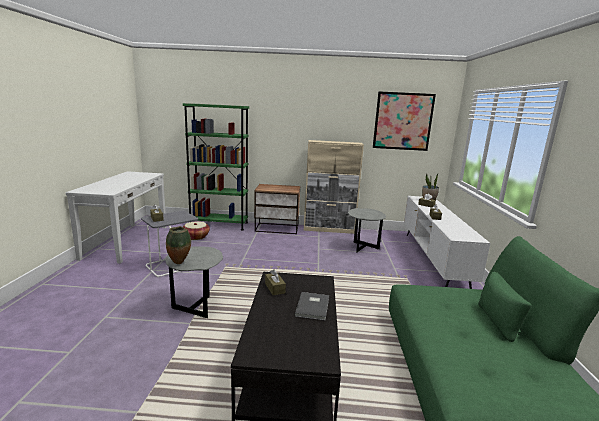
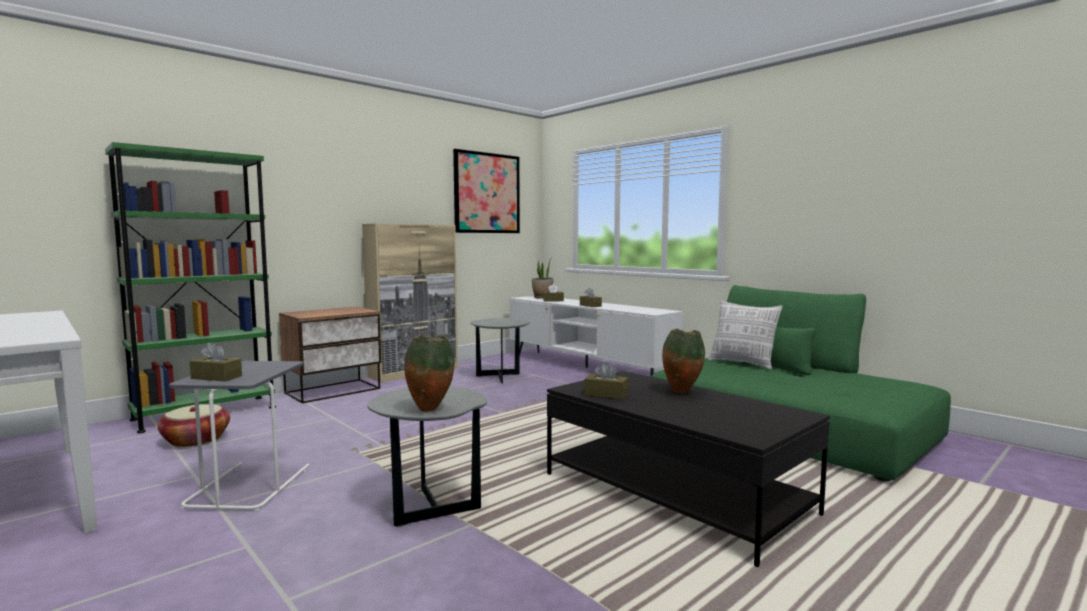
camera: 45 degrees left, 10 degrees down
grey book [294,292,329,321] -> vase [662,328,705,393]
none -> pillow [708,300,783,370]

